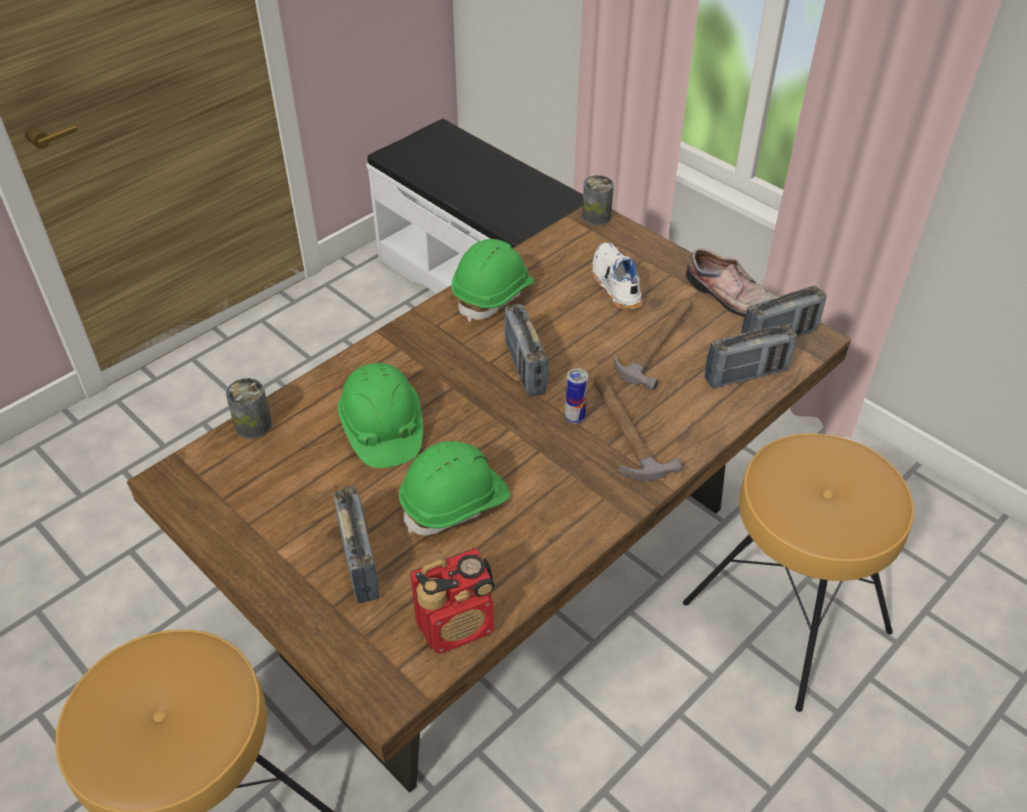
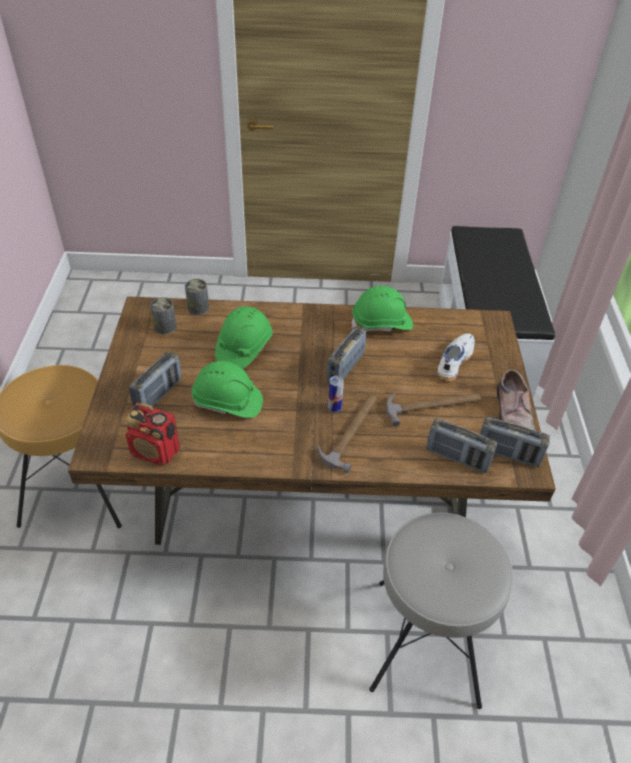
camera: 45 degrees right, 0 degrees up
can [582,175,614,226] -> can moved to [150,297,177,335]
brown stool [683,433,914,712] -> grey stool [369,513,513,709]

